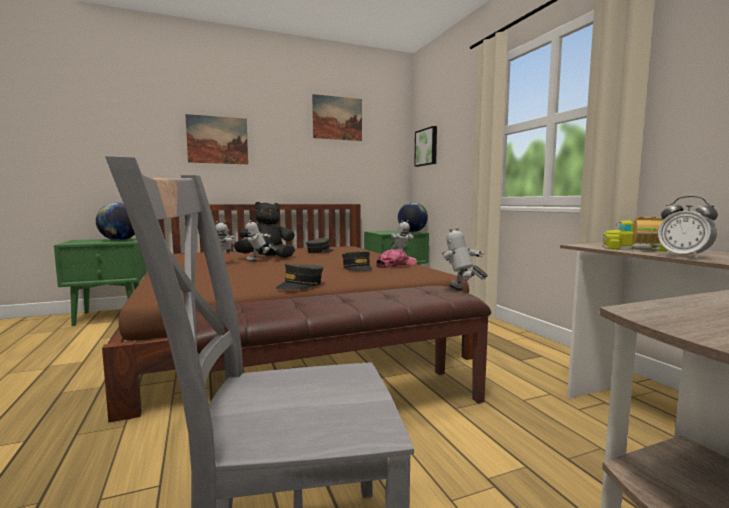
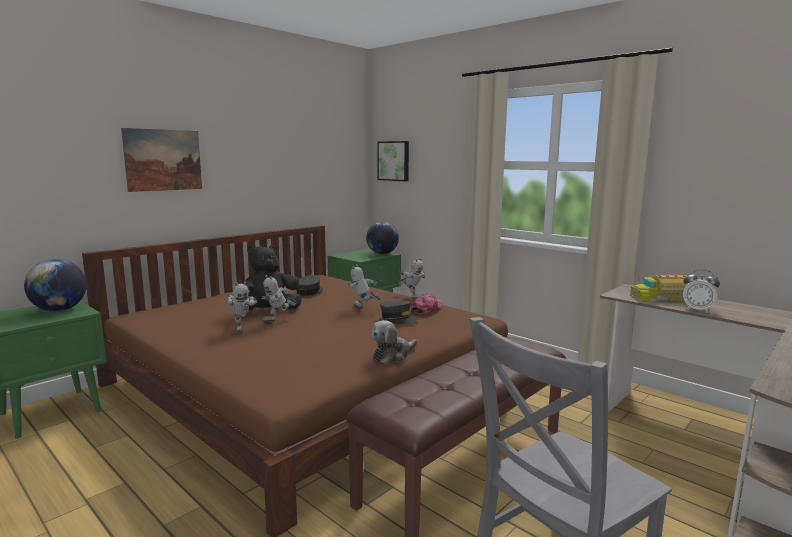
camera: 25 degrees left, 5 degrees up
grey cap [276,264,323,290] -> plush toy [371,320,417,364]
picture [312,94,362,141] -> none
toy robot [442,227,488,291] -> toy robot moved to [348,264,381,308]

